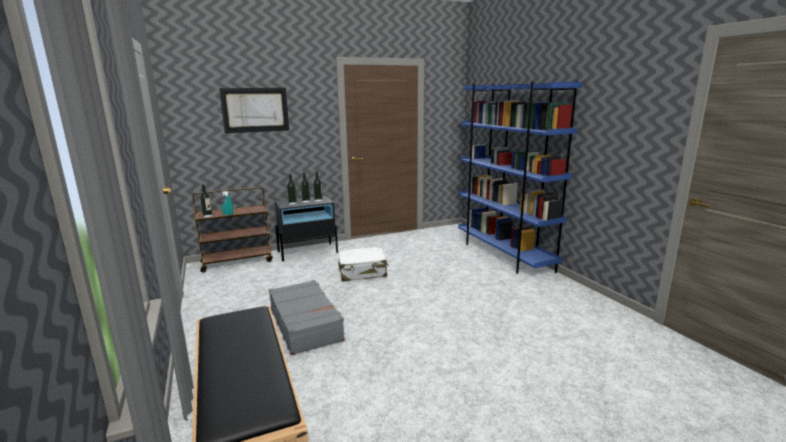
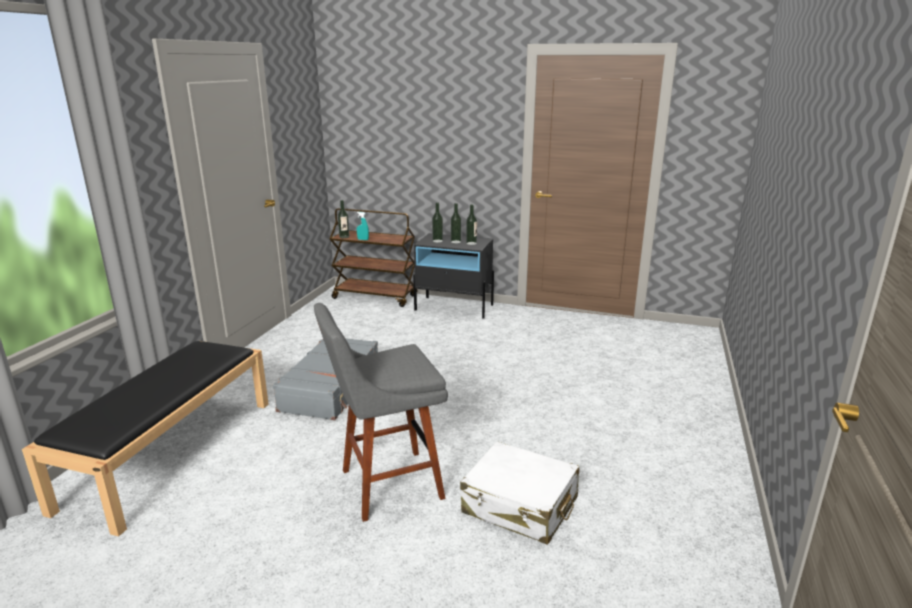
camera: 40 degrees right, 5 degrees up
picture [219,88,289,133] -> none
white suitcase [338,246,389,282] -> white suitcase moved to [460,441,579,545]
blue bookcase [458,81,583,274] -> none
none -> grey stool [314,303,448,522]

